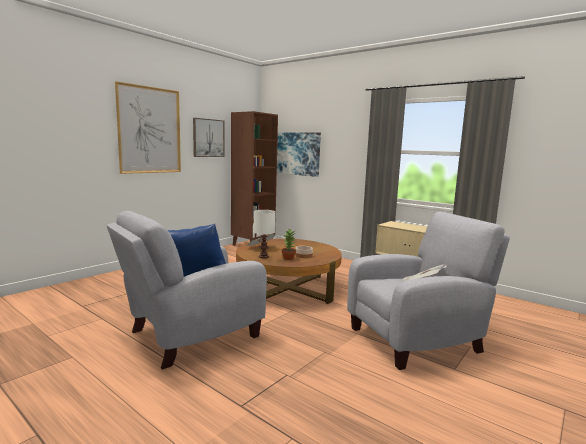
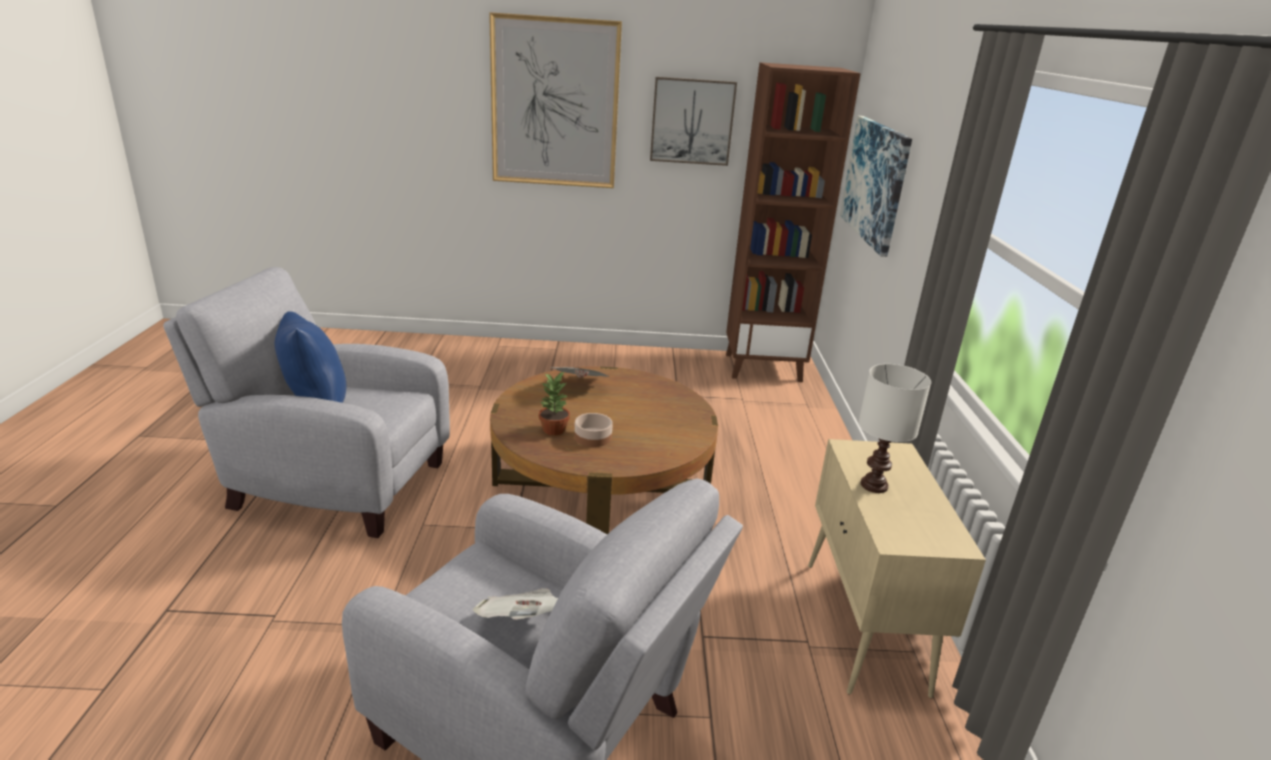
camera: 50 degrees right, 15 degrees up
white table lamp [254,210,276,258] -> white table lamp moved to [858,364,931,493]

